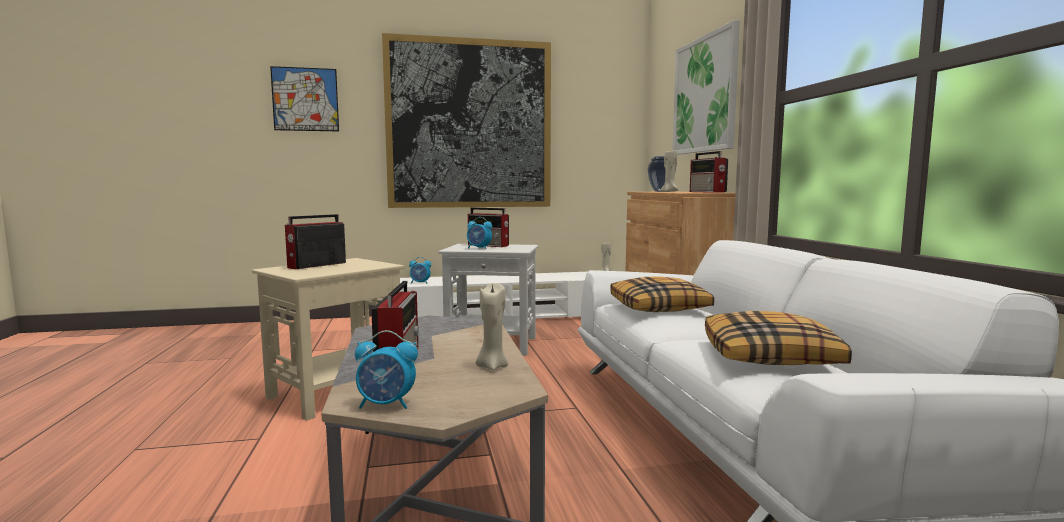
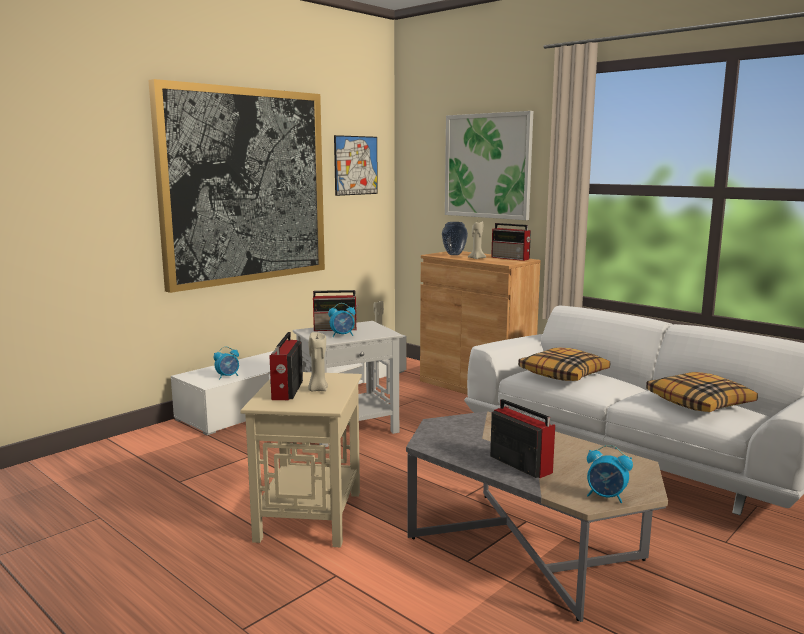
camera: 35 degrees left, 5 degrees up
picture [270,66,339,131] -> picture moved to [334,135,378,196]
alarm clock [355,330,418,409] -> alarm clock turned 60 degrees clockwise [587,445,633,503]
beige candle [476,283,508,370] -> beige candle moved to [308,332,328,391]

